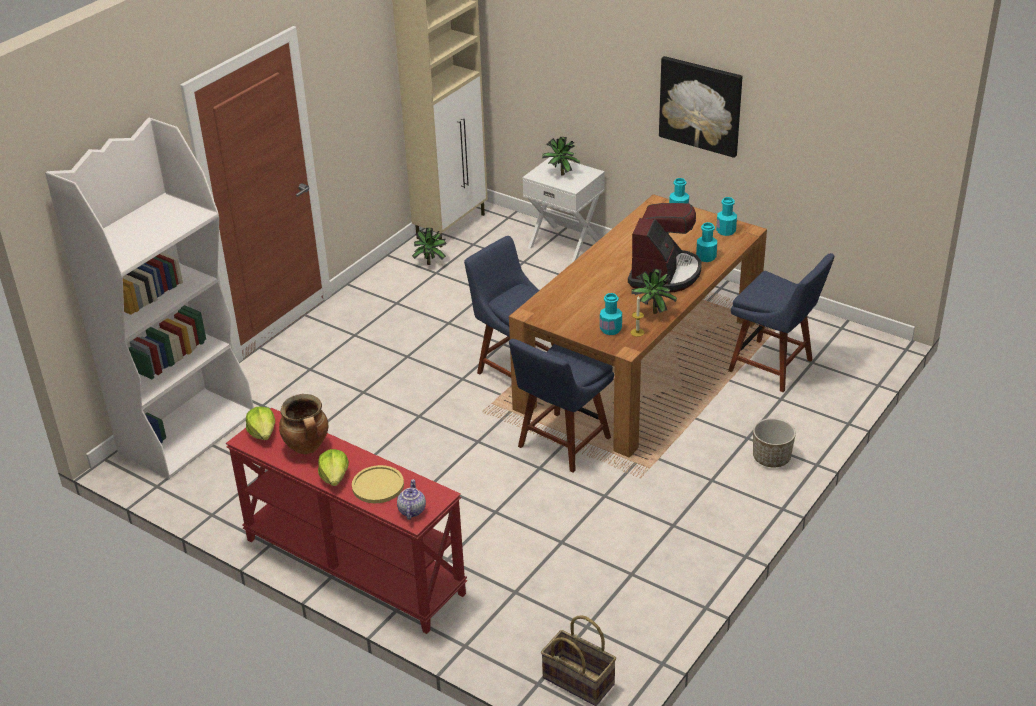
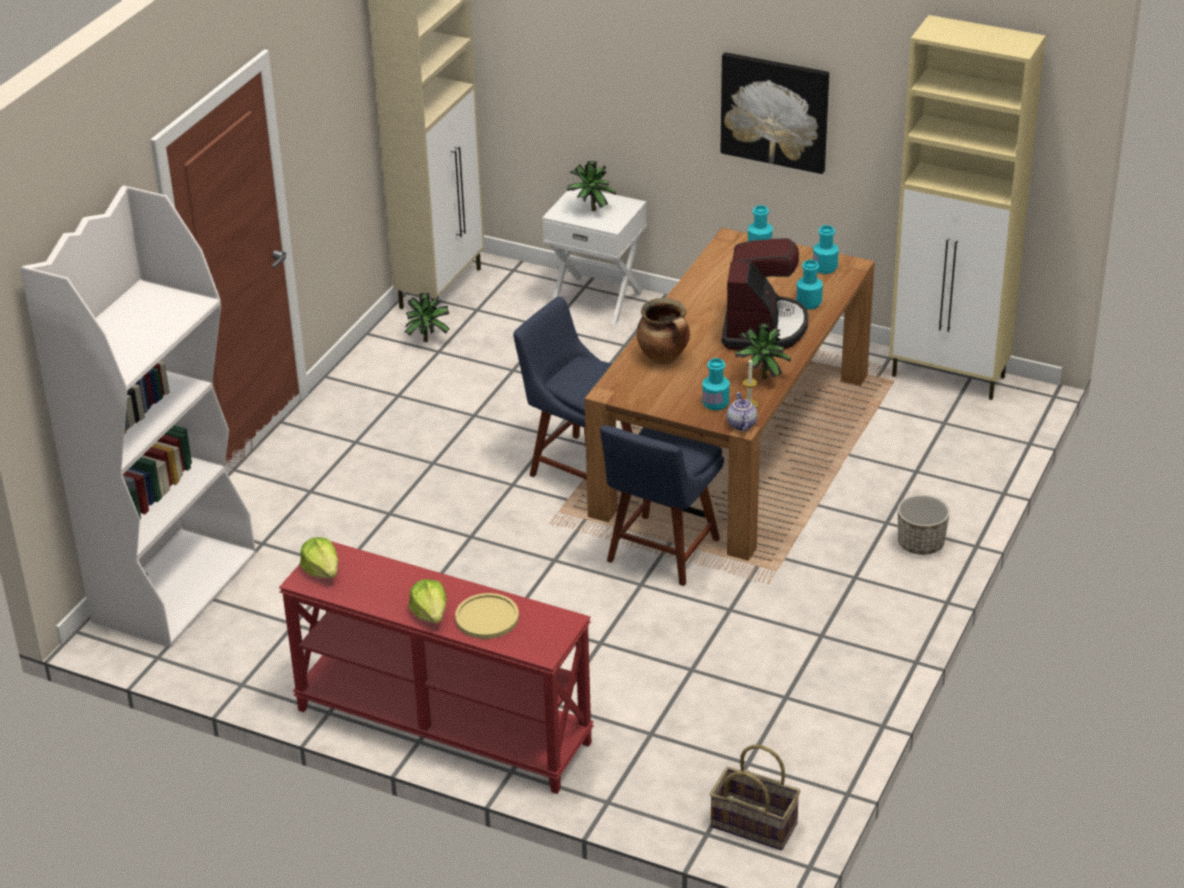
camera: 10 degrees left, 0 degrees up
cooking pot [279,394,328,454] -> cooking pot moved to [636,298,690,364]
teapot [397,479,426,520] -> teapot moved to [727,392,758,432]
blue chair [728,253,834,392] -> none
none -> beige cabinet [889,15,1046,400]

